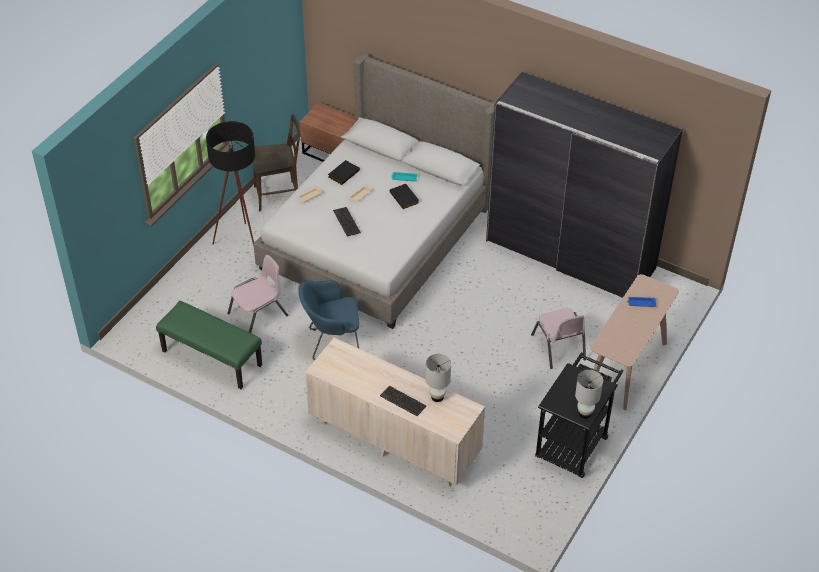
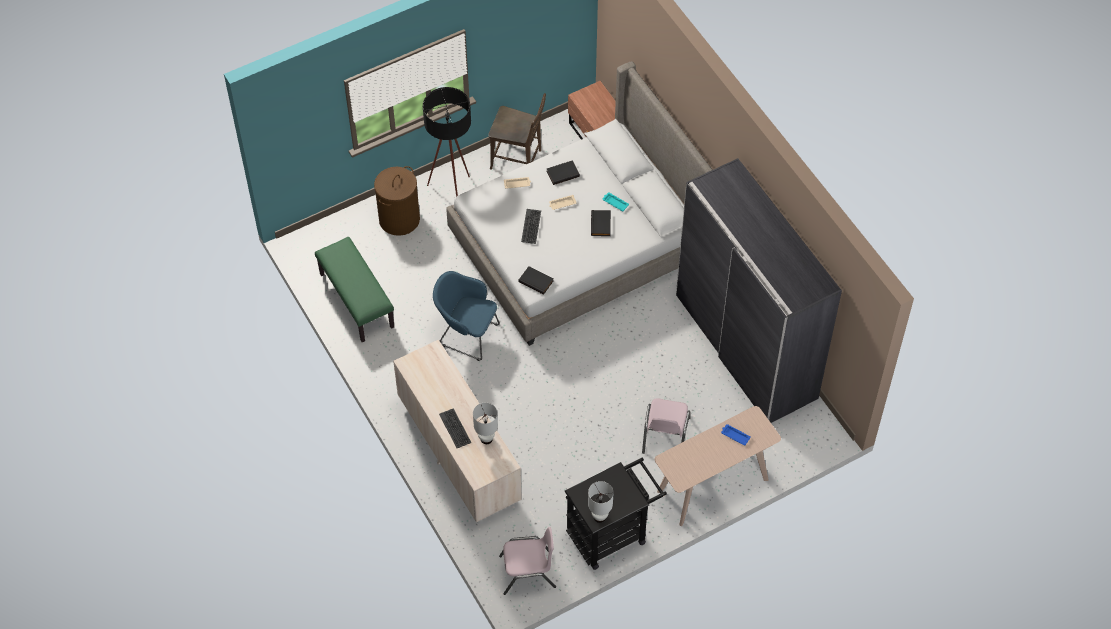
camera: 30 degrees right, 10 degrees up
pink chair [227,255,288,333] -> pink chair moved to [499,527,556,595]
none -> brown laundry basket [374,166,420,236]
none -> black book [518,266,554,295]

